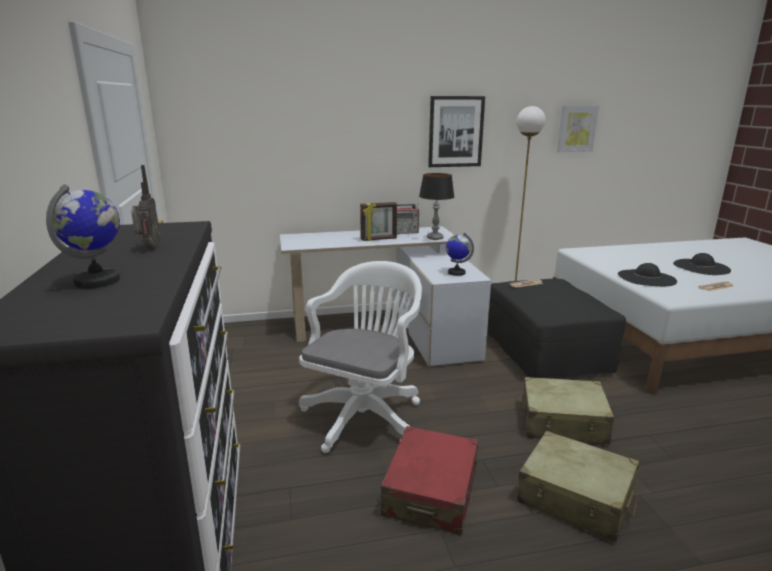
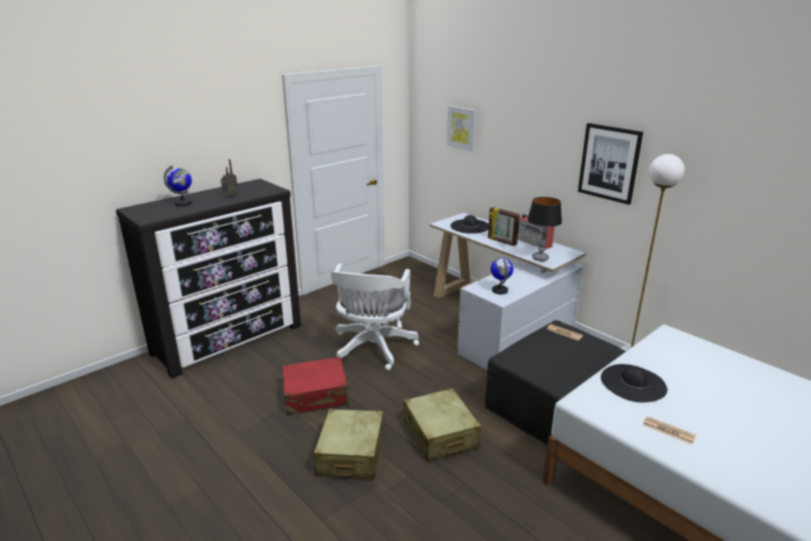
camera: 60 degrees right, 5 degrees up
white office chair [299,261,422,453] -> white office chair turned 105 degrees clockwise [331,264,419,370]
picture [557,106,599,152] -> picture moved to [447,106,476,151]
black hat [673,253,731,275] -> black hat moved to [451,215,489,234]

